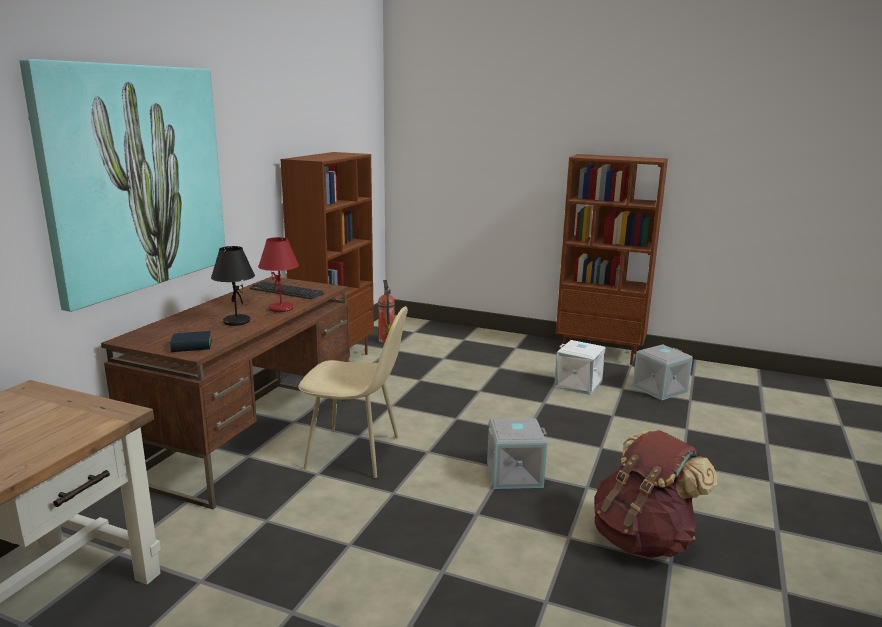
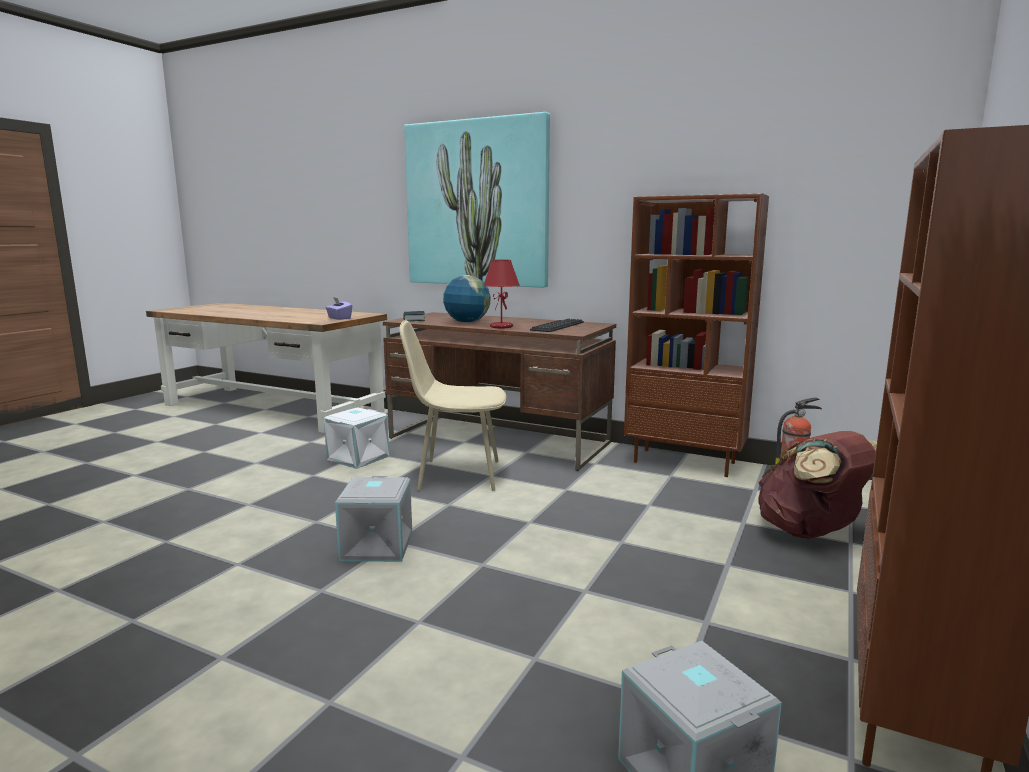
camera: 95 degrees right, 5 degrees down
black table lamp [211,246,255,326] -> globe [443,275,491,323]
beige chair [298,306,408,478] -> beige chair turned 75 degrees clockwise [399,320,506,491]
white storage box [554,340,605,395] -> white storage box moved to [324,407,389,469]
brown backpack [594,430,717,558] -> brown backpack moved to [759,431,877,539]
none -> purple tissue box [326,297,352,320]

